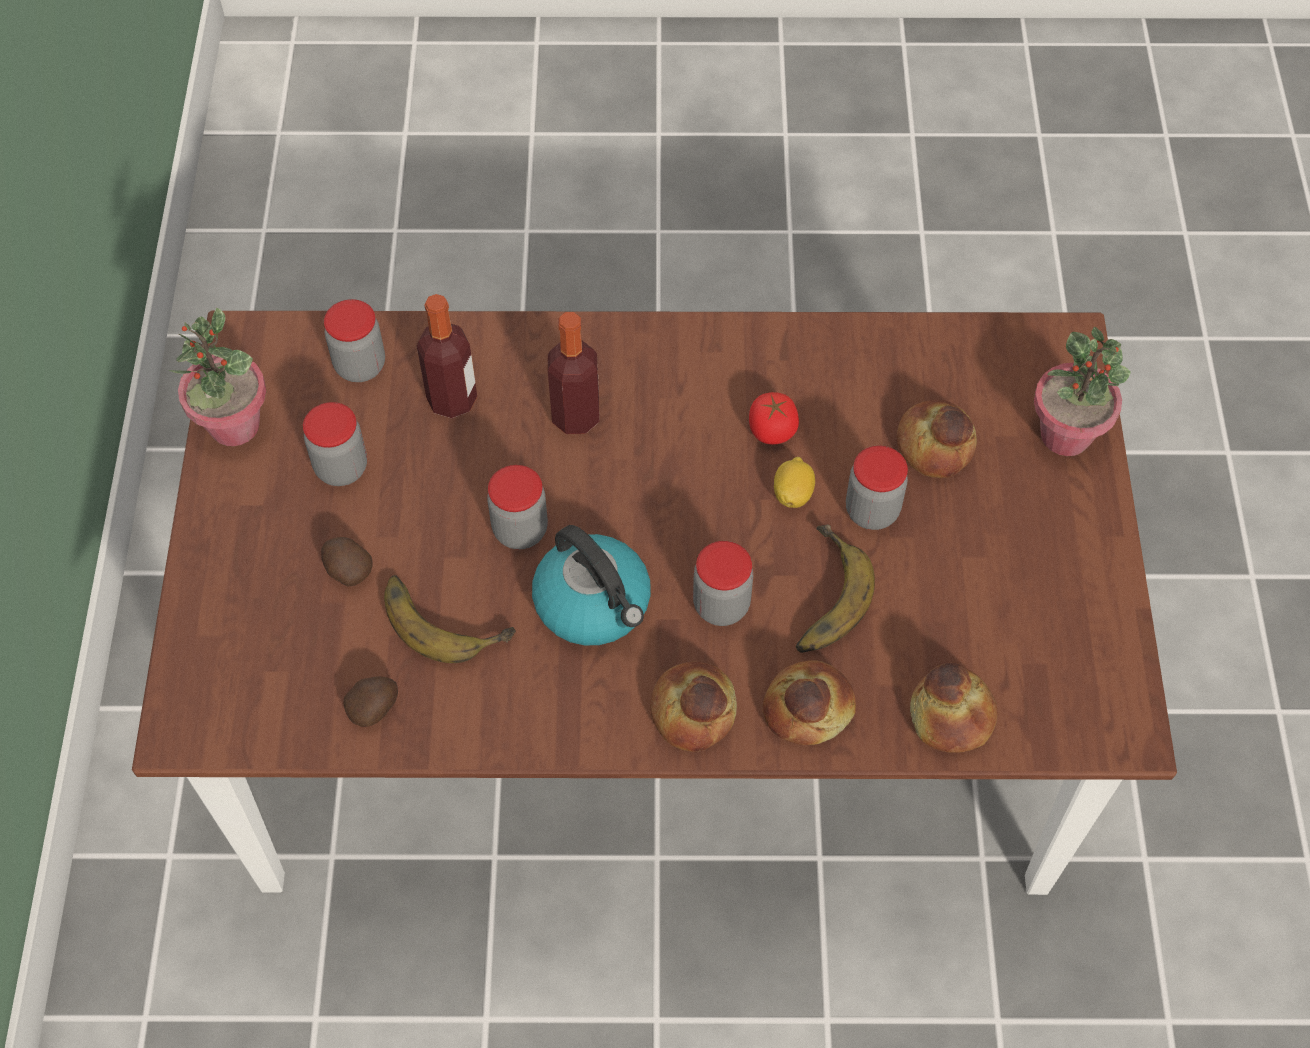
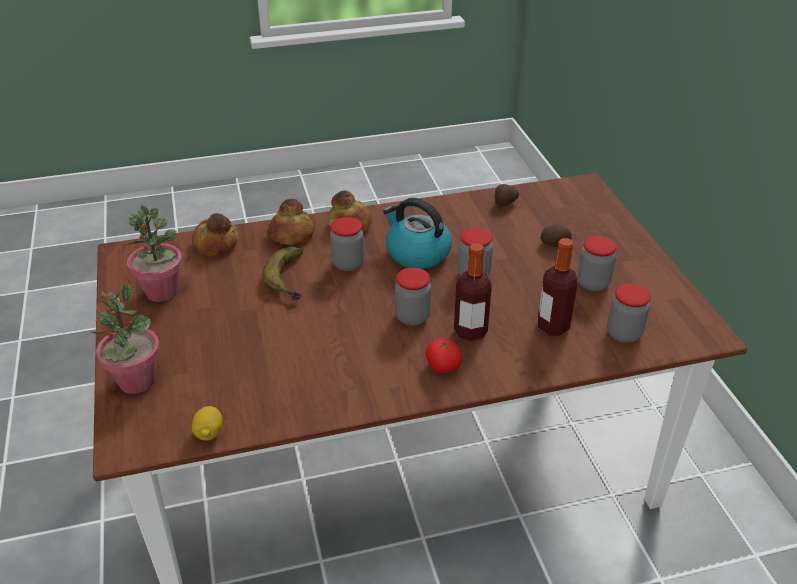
camera: 165 degrees right, 20 degrees down
potted plant [169,308,266,446] -> potted plant moved to [126,205,183,302]
banana [384,575,516,663] -> none
tomato [749,392,799,445] -> tomato moved to [426,337,462,373]
lemon [774,457,815,508] -> lemon moved to [192,406,223,441]
jar [846,446,908,530] -> jar moved to [395,268,431,326]
bread [897,400,977,478] -> none

